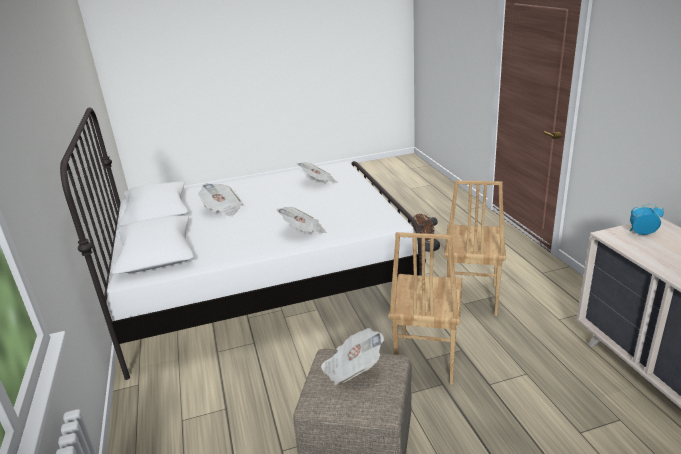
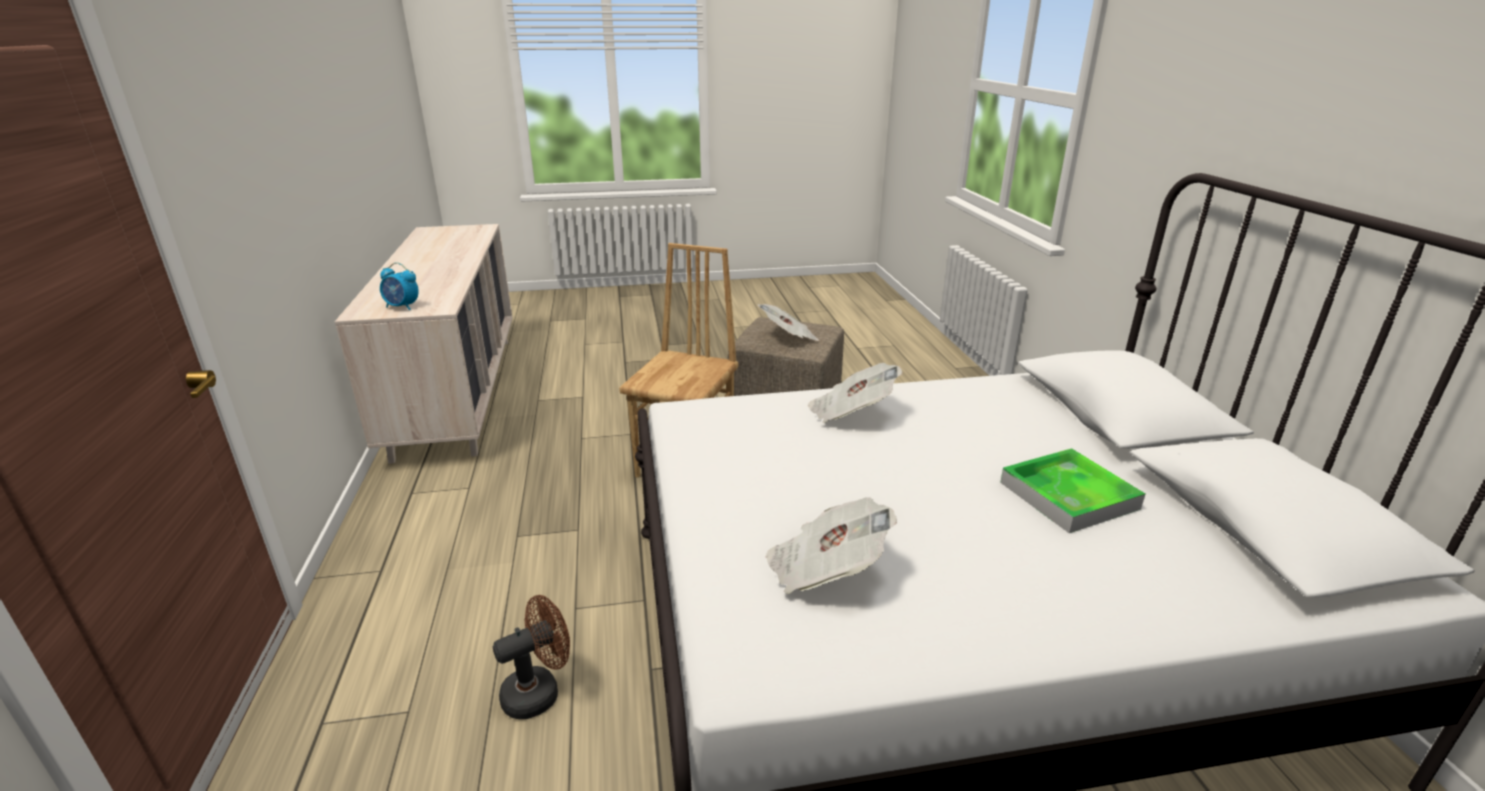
camera: 175 degrees left, 0 degrees up
newspaper [198,183,243,216] -> tray [1000,448,1145,533]
brown chair [444,180,506,316] -> none

